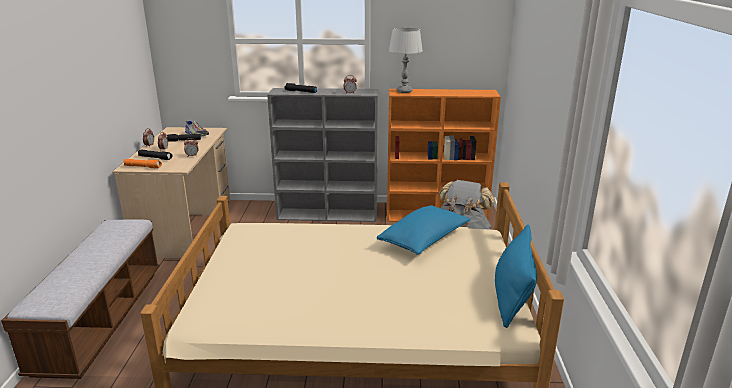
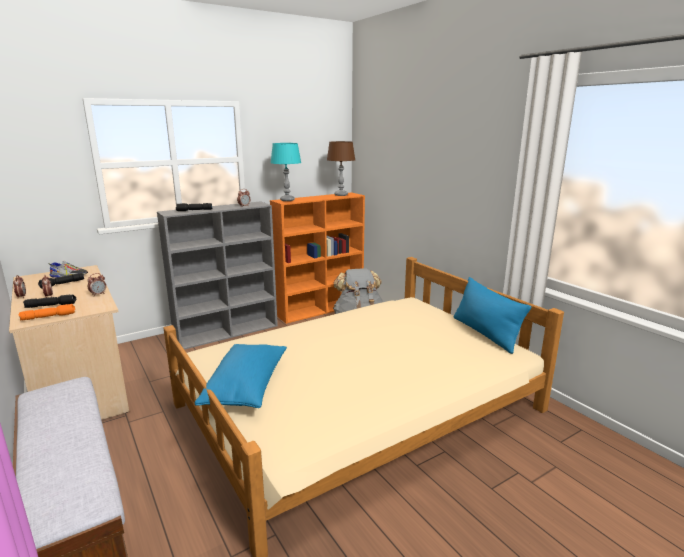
camera: 35 degrees left, 5 degrees down
blue pillow [377,205,471,255] -> blue pillow moved to [195,344,287,408]
grey table lamp [389,28,423,93] -> turquoise table lamp [271,143,301,201]
none -> brown table lamp [327,141,355,196]

